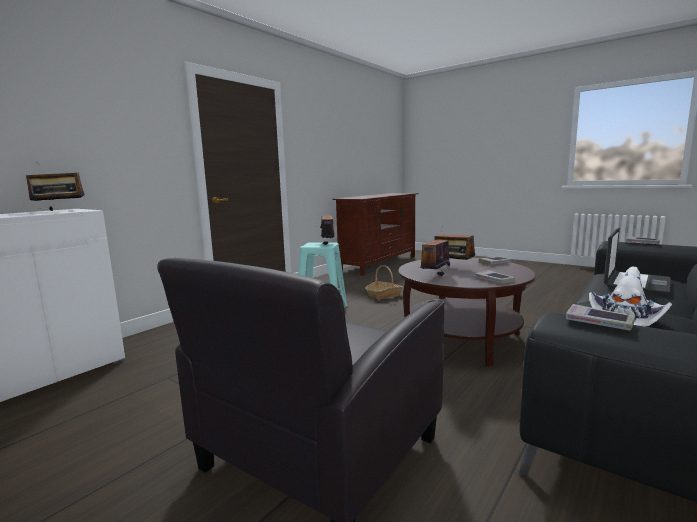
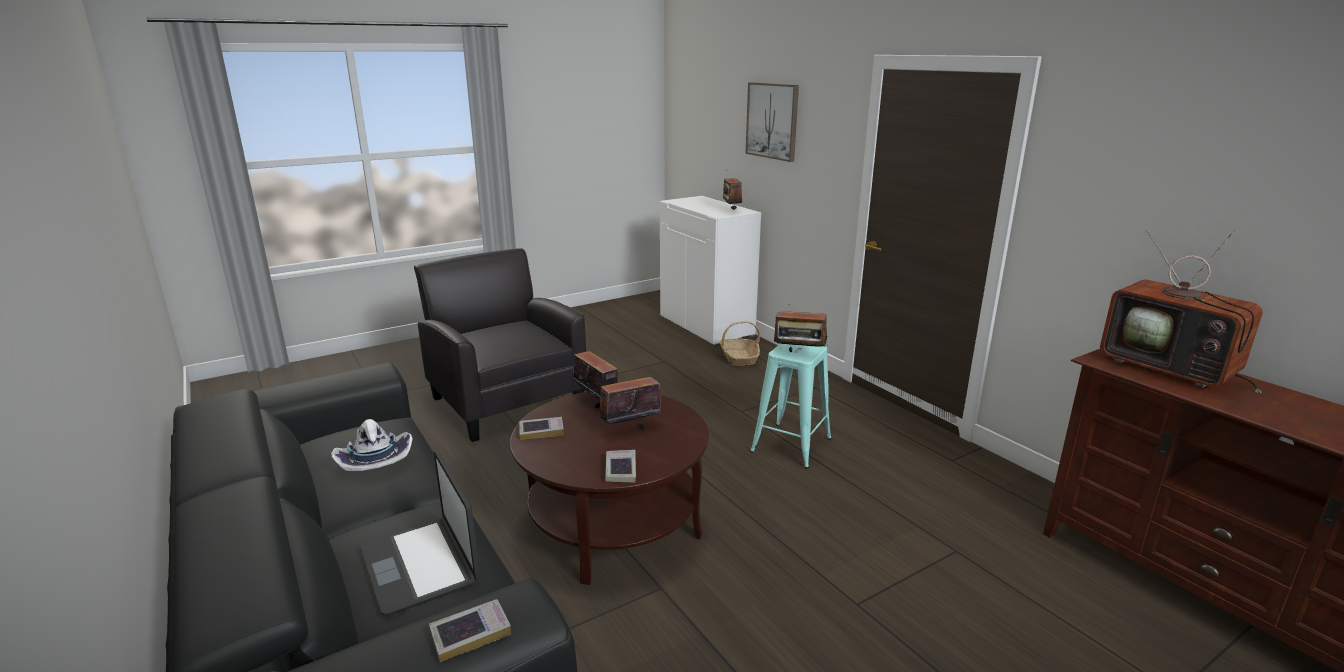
camera: 110 degrees right, 10 degrees up
basket [365,265,403,300] -> basket moved to [719,321,760,366]
book [566,304,635,331] -> none
none -> picture [745,82,799,162]
none -> television [1100,229,1263,394]

